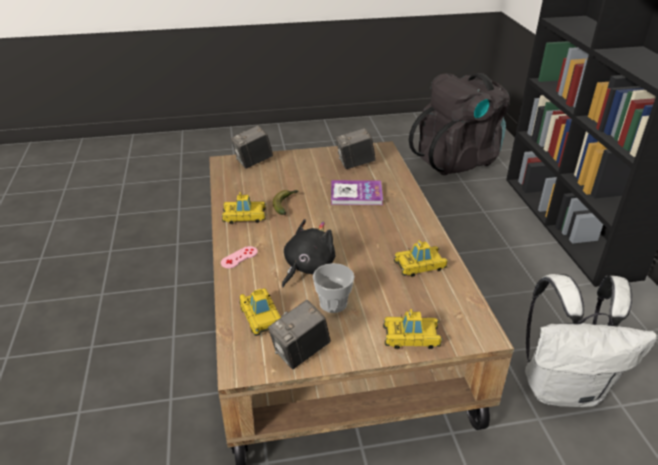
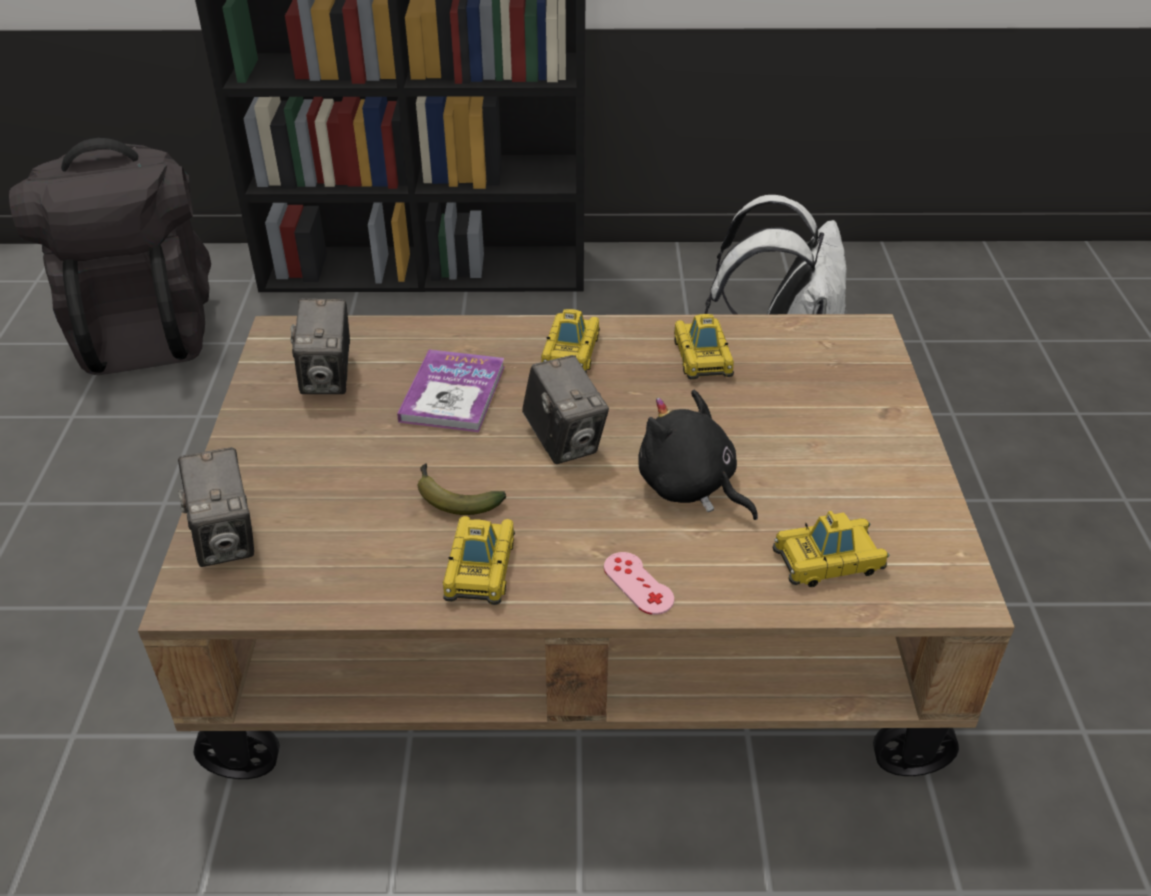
camera: 80 degrees left, 5 degrees up
camera [268,300,331,369] -> camera moved to [522,355,609,464]
cup [313,263,355,313] -> none
toy car [383,309,443,349] -> toy car moved to [541,309,600,373]

